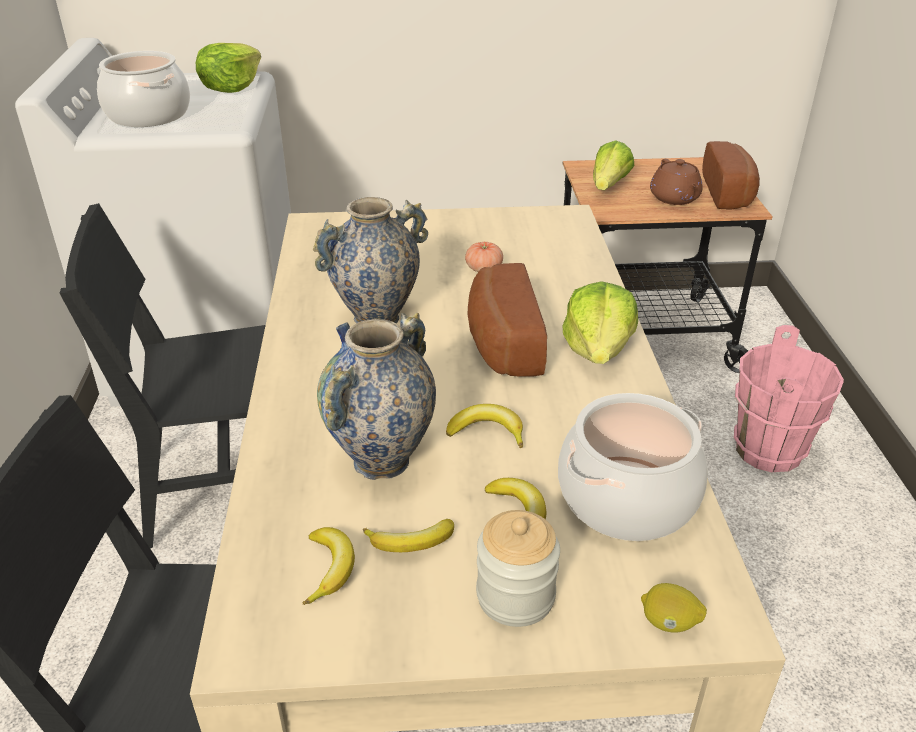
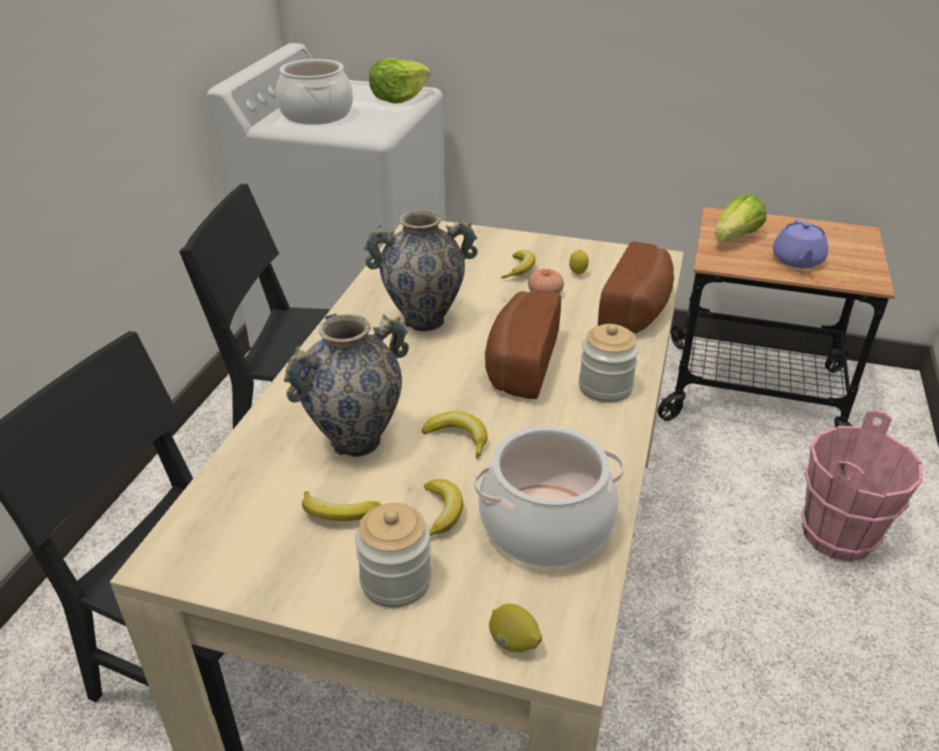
camera: 20 degrees right, 0 degrees up
banana [303,527,355,605] -> banana moved to [501,250,535,278]
lettuce [563,281,638,364] -> jar [579,324,639,403]
brown teapot [650,159,703,205] -> purple teapot [773,219,828,268]
bread [702,141,760,209] -> bread moved to [598,241,674,333]
none -> lemon [569,250,589,275]

